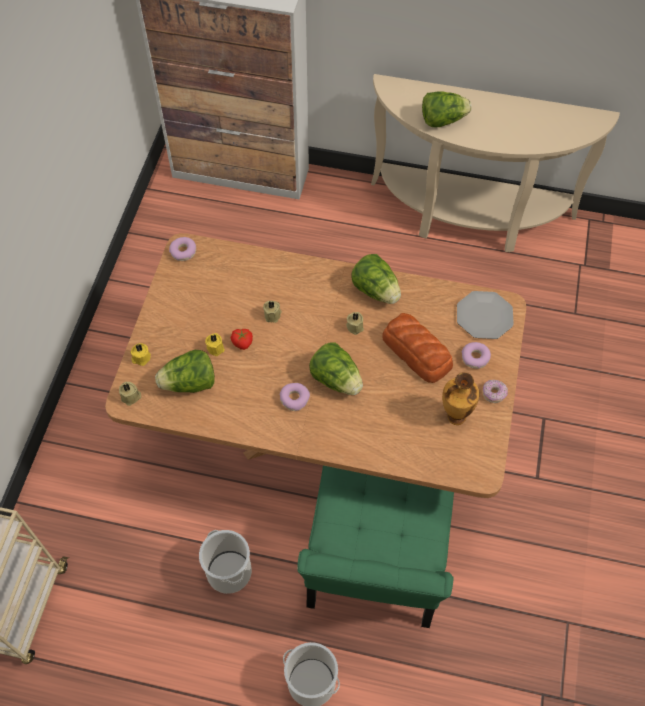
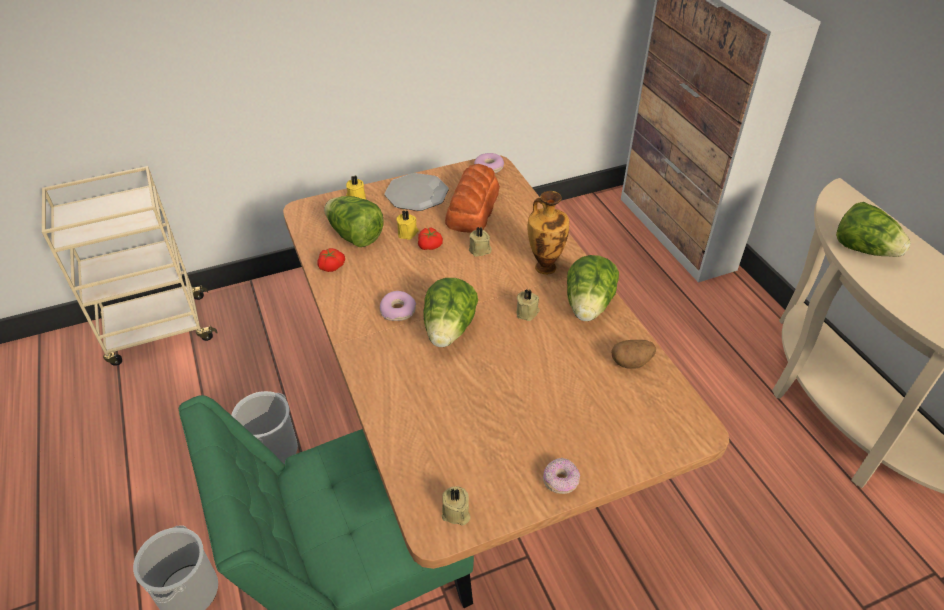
camera: 55 degrees right, 15 degrees down
beige candle [119,382,141,406] -> beige candle moved to [442,486,471,526]
bread [382,313,453,383] -> bread moved to [445,164,500,233]
vase [442,372,480,425] -> vase moved to [528,191,569,274]
plate [457,291,514,339] -> plate moved to [384,173,449,211]
donut [462,342,491,369] -> none
none -> tomato [318,248,345,272]
none -> potato [611,340,656,369]

